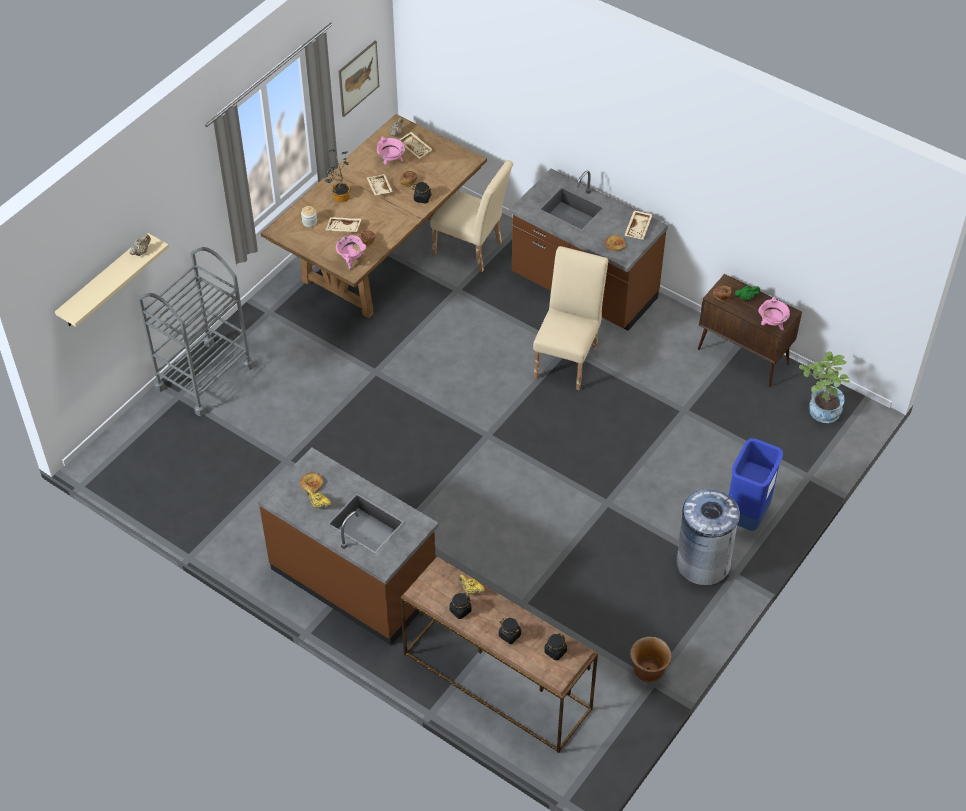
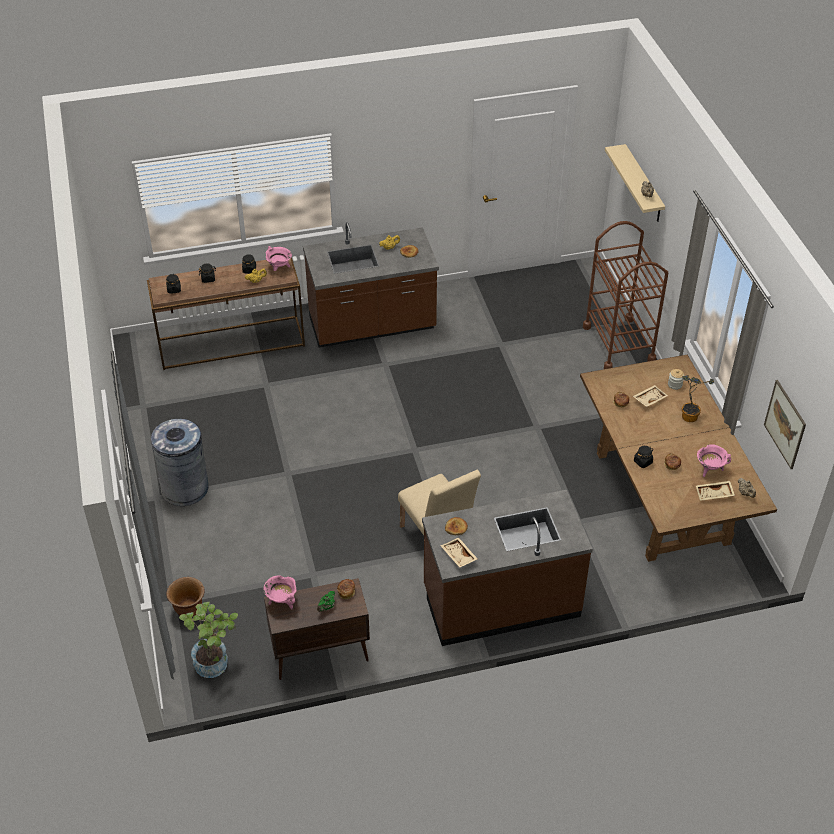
camera: 130 degrees right, 5 degrees down
grey cart [138,247,254,416] -> brown cart [583,221,668,369]
pink cooking pot [336,235,366,270] -> pink cooking pot moved to [266,246,292,271]
beige tray [366,174,393,196] -> none
beige chair [431,160,513,272] -> none
brown planter [630,637,672,682] -> brown planter moved to [166,577,204,617]
blue trash can [729,438,783,531] -> none

